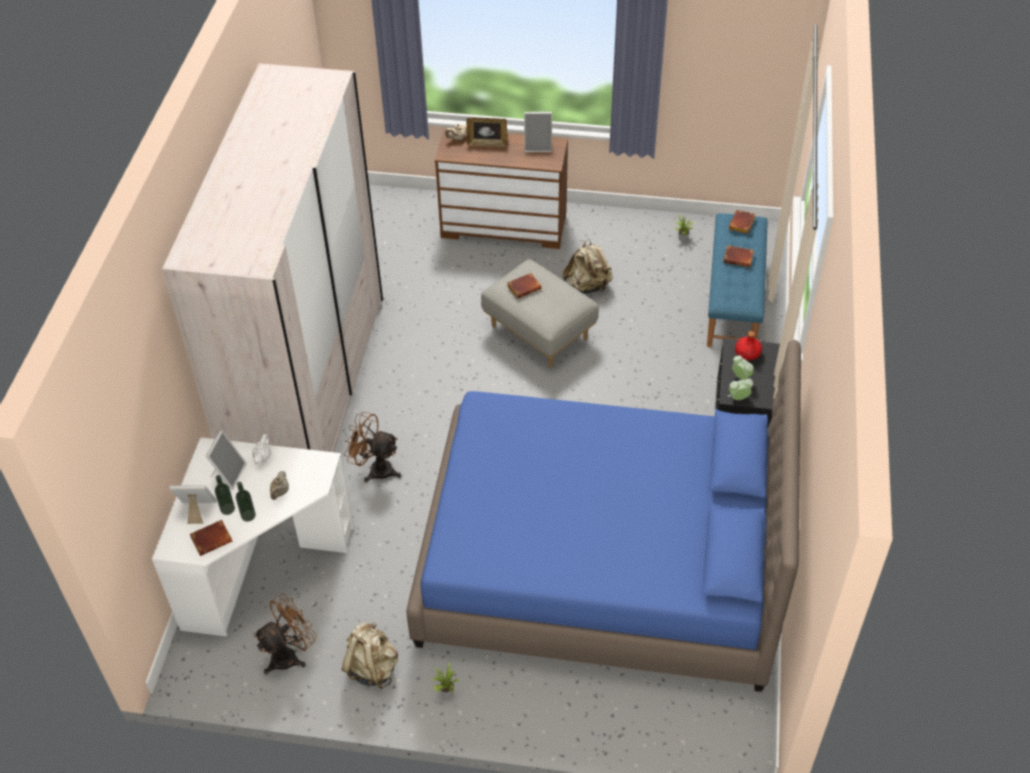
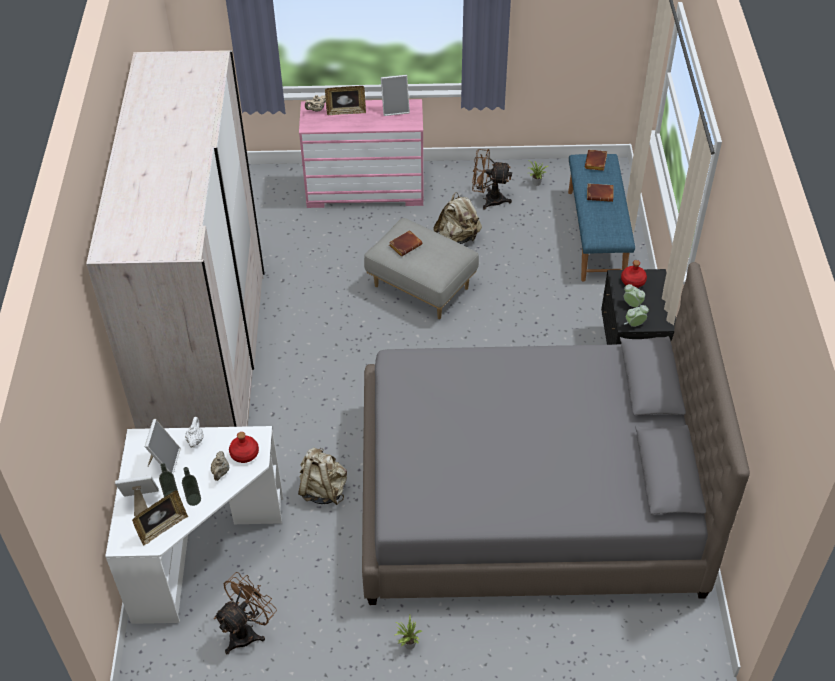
camera: 10 degrees left, 0 degrees up
brown book [190,520,232,556] -> picture frame [132,490,188,546]
beige backpack [342,622,398,689] -> beige backpack moved to [298,448,347,505]
brown fan [344,412,401,482] -> brown fan moved to [472,149,512,210]
blue bed [406,340,801,692] -> grey bed [362,262,750,605]
brown dresser [435,128,568,249] -> pink dresser [299,99,424,208]
none -> red bottle [229,432,259,463]

